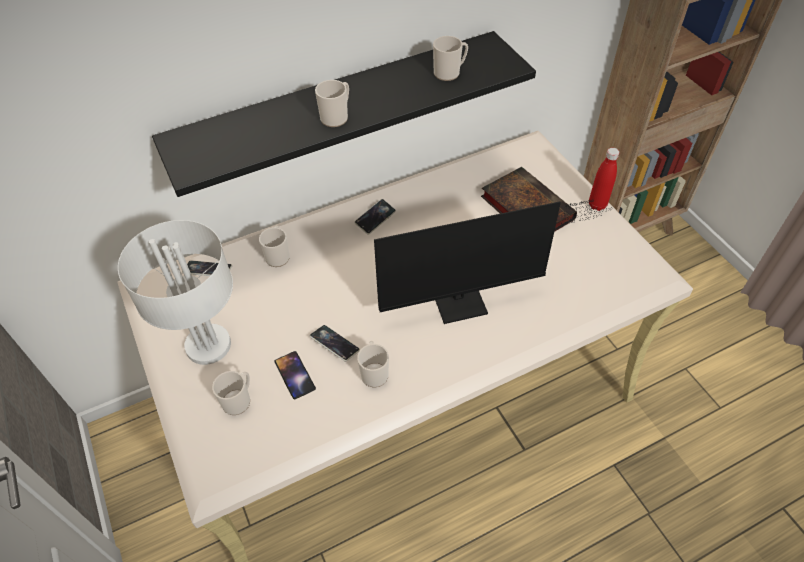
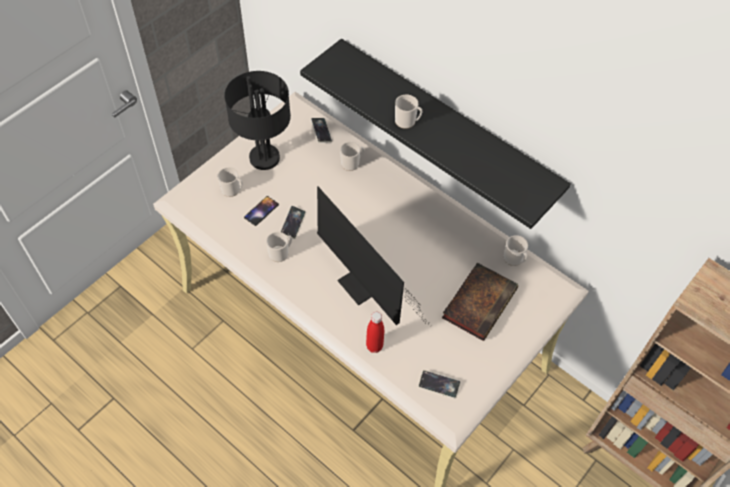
camera: 65 degrees right, 5 degrees up
white table lamp [118,220,233,365] -> black table lamp [224,71,291,170]
phone [354,199,396,235] -> phone moved to [418,370,461,398]
mug [433,36,468,81] -> mug moved to [503,235,528,266]
red bottle [589,148,620,211] -> red bottle moved to [366,312,384,353]

